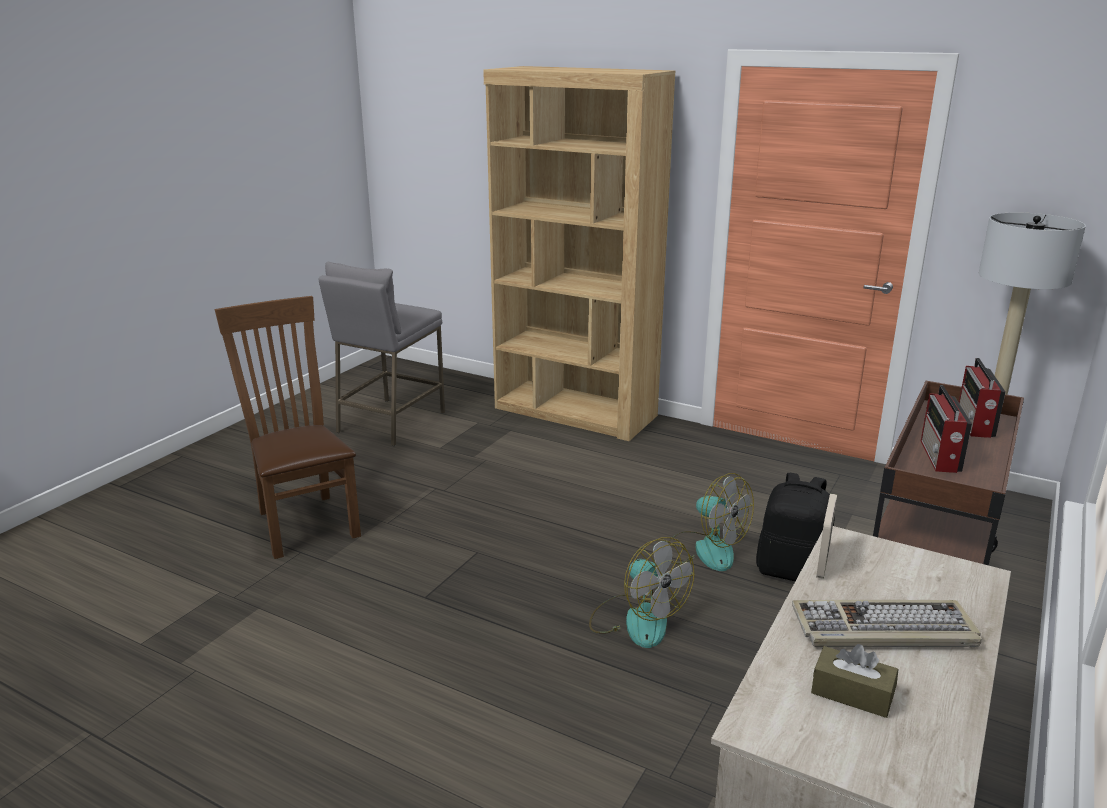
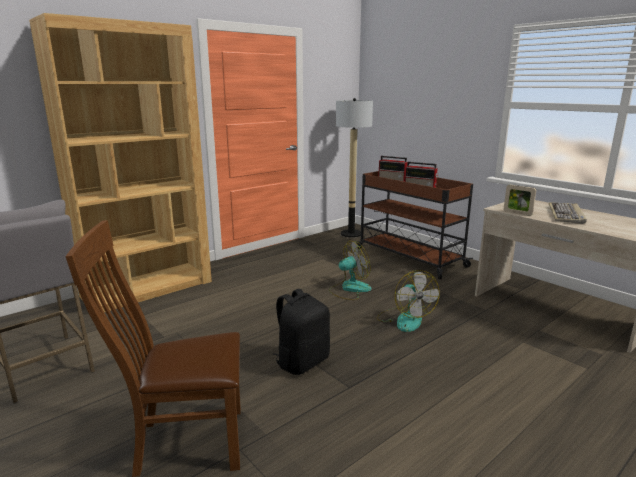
camera: 70 degrees left, 5 degrees down
fan [589,537,694,648] -> fan turned 90 degrees clockwise [377,270,440,332]
black backpack [756,473,835,581] -> black backpack moved to [273,289,330,375]
brown tissue box [811,644,899,718] -> none

